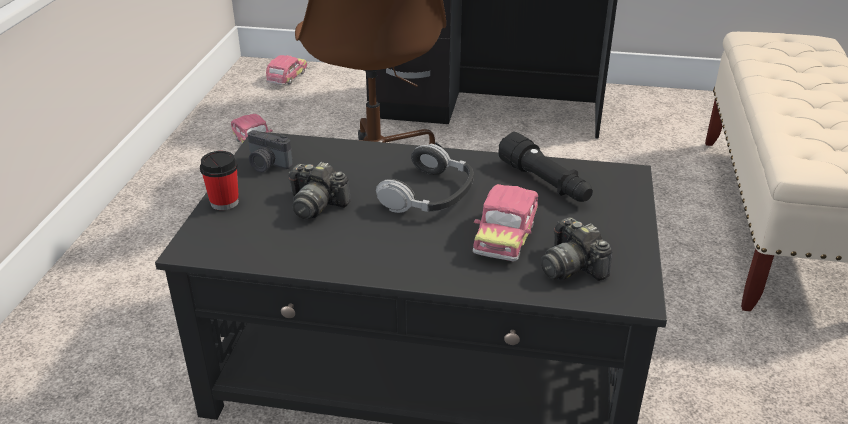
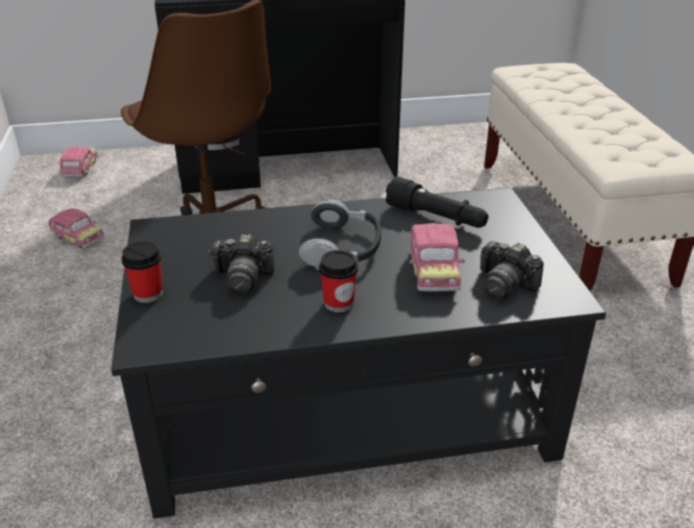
camera: 20 degrees left, 0 degrees up
camera [247,130,293,172] -> none
none -> cup [319,250,358,313]

